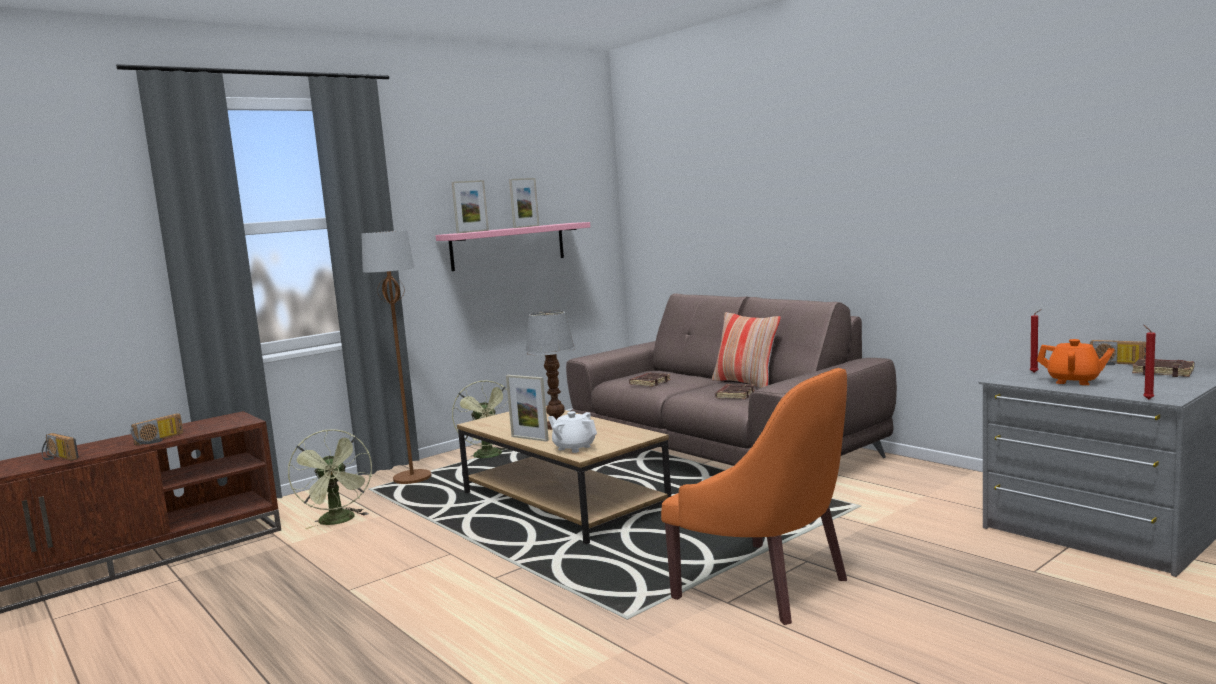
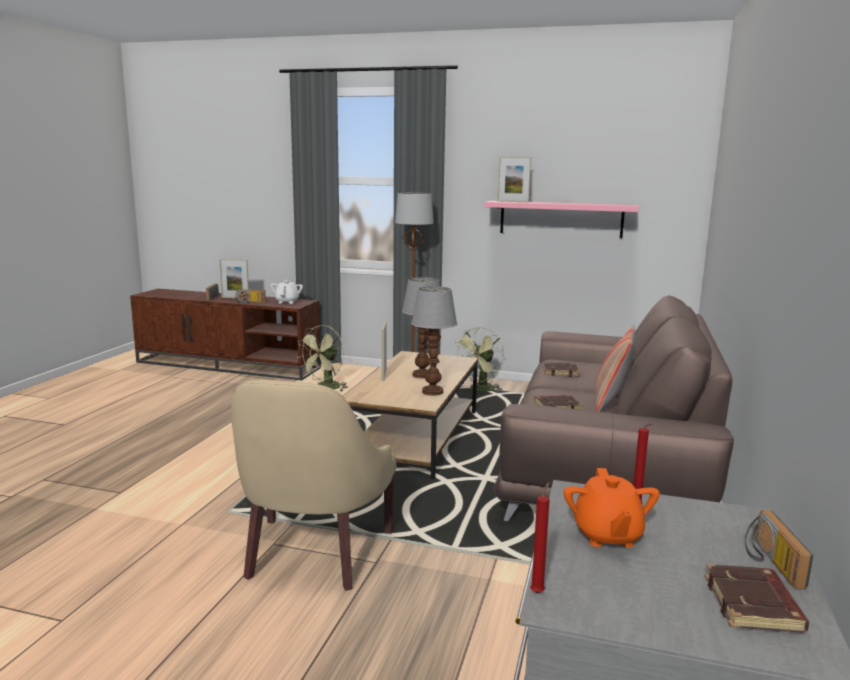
camera: 55 degrees right, 5 degrees up
picture frame [509,178,539,228] -> picture frame moved to [219,259,249,298]
white teapot [548,411,597,453] -> white teapot moved to [270,280,303,304]
orange armchair [661,368,847,625] -> beige armchair [231,380,396,591]
none -> table lamp [411,286,457,396]

